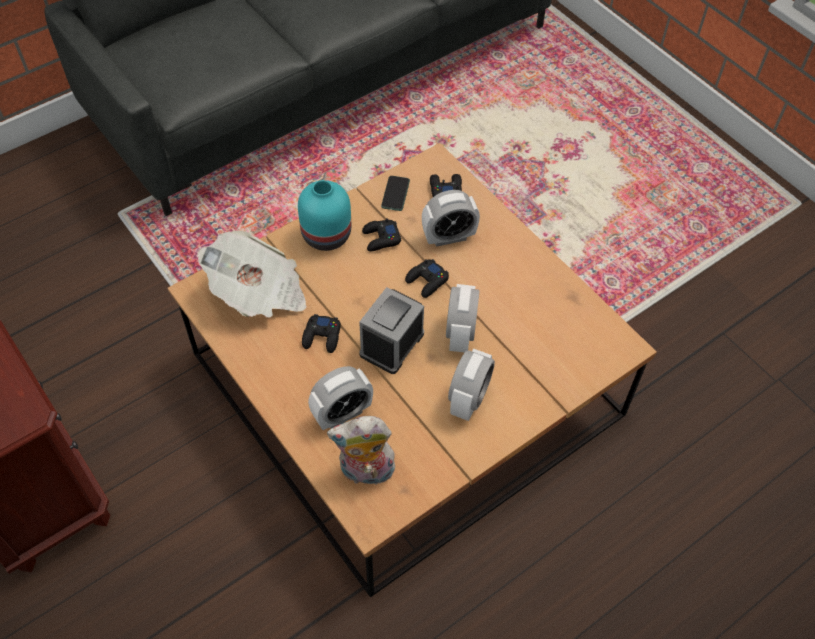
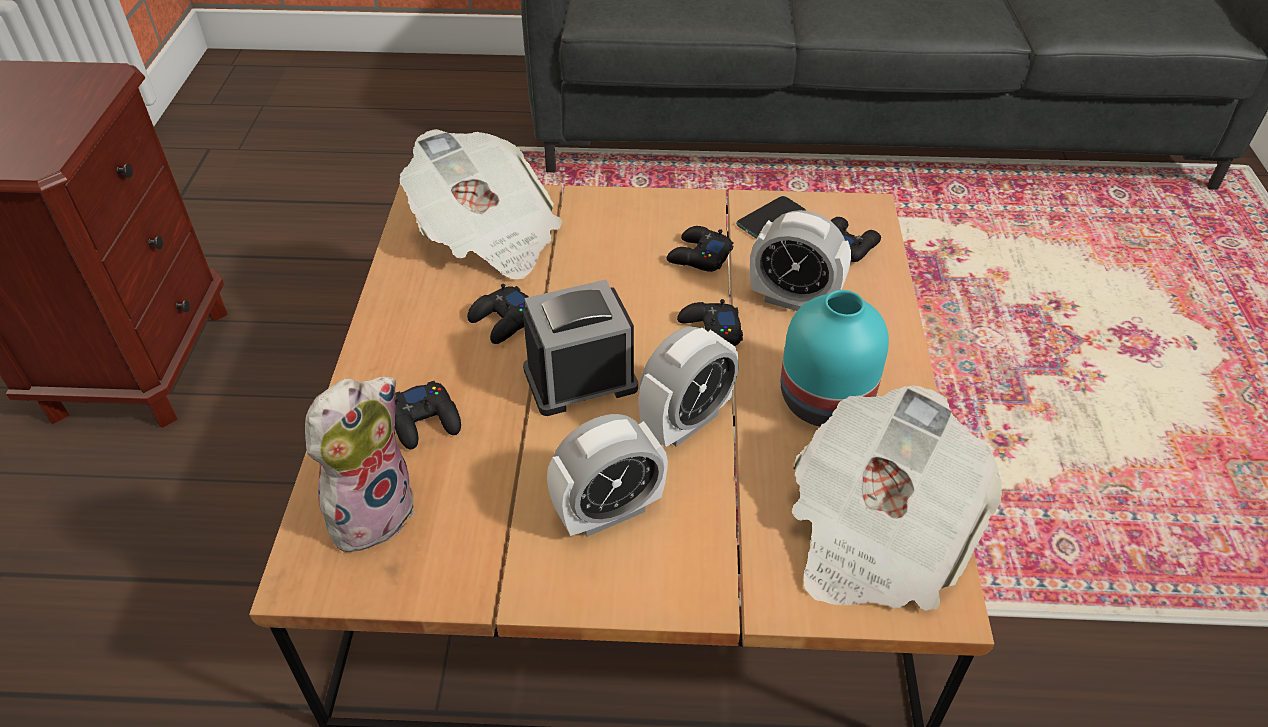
camera: 40 degrees right, 10 degrees down
turquoise vase [298,180,351,251] -> turquoise vase moved to [781,290,889,427]
alarm clock [308,366,373,430] -> black game controller [395,381,461,449]
plush toy [327,416,395,485] -> plush toy turned 90 degrees clockwise [305,377,415,553]
none -> newspaper [792,385,1002,611]

